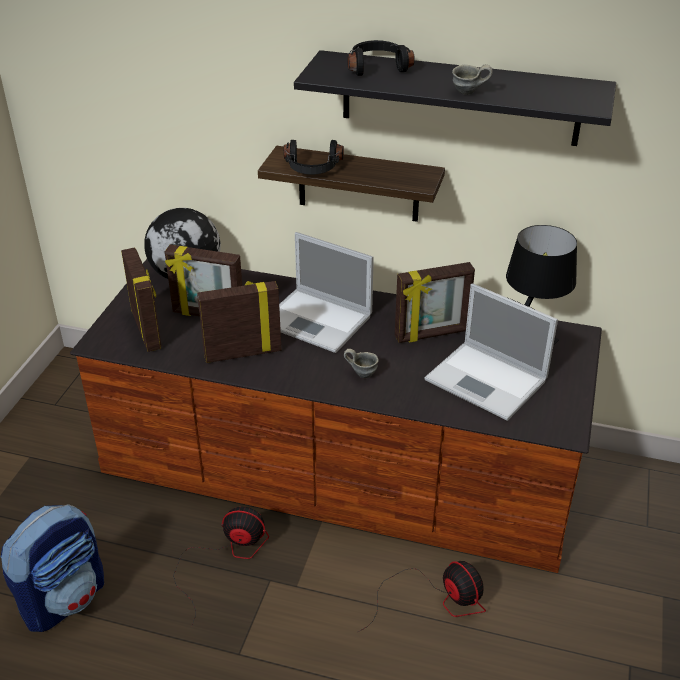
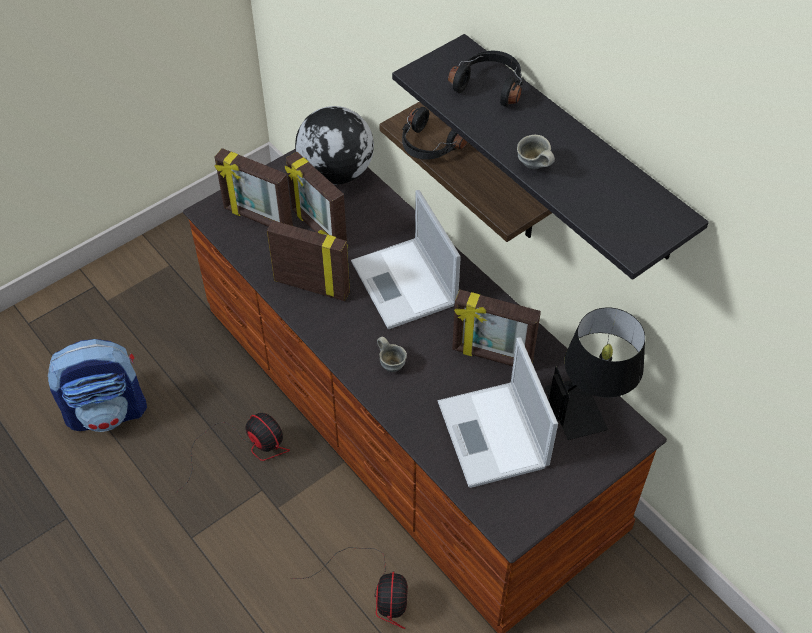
camera: 35 degrees right, 15 degrees up
picture frame [121,248,161,352] -> picture frame turned 105 degrees clockwise [215,148,293,227]

